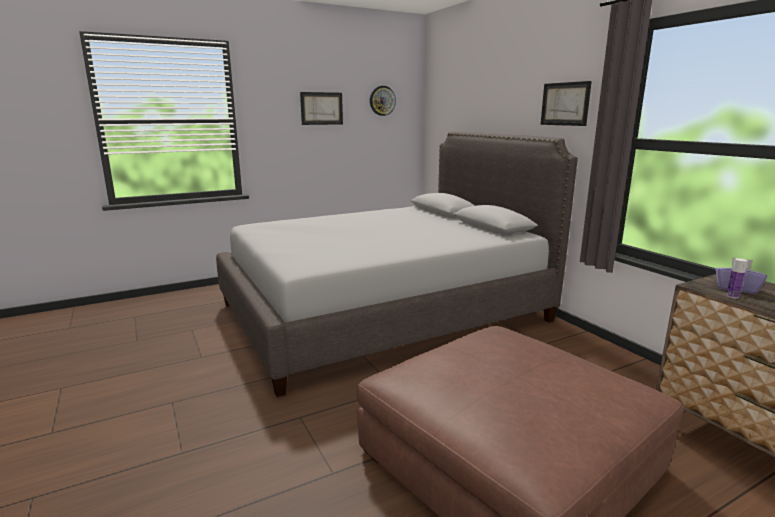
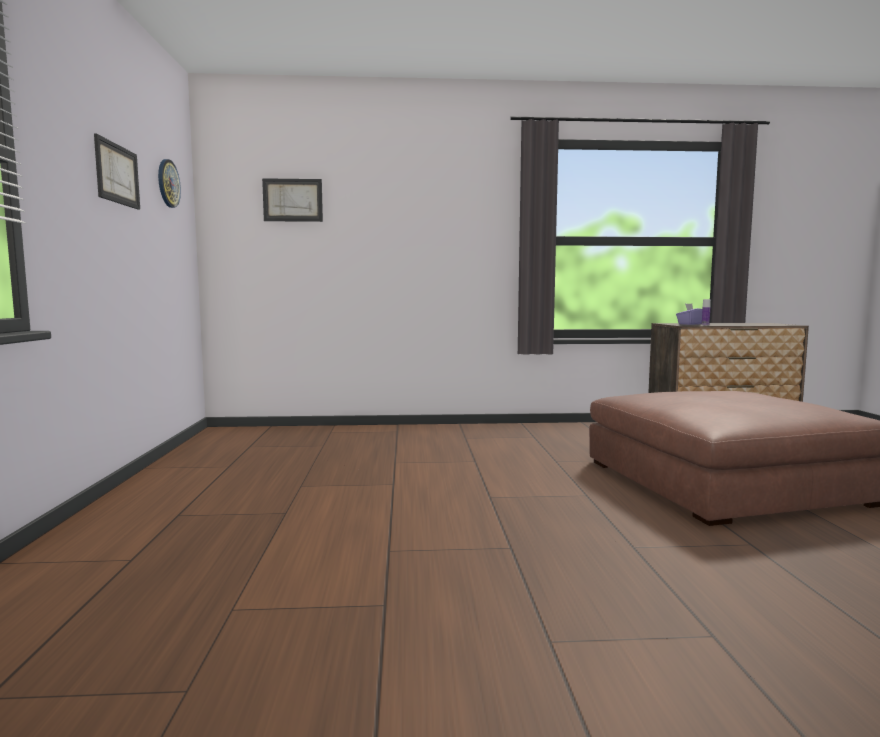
camera: 65 degrees left, 10 degrees down
grey bed [216,131,578,397] -> none
picture [541,81,592,126] -> picture moved to [262,178,323,222]

